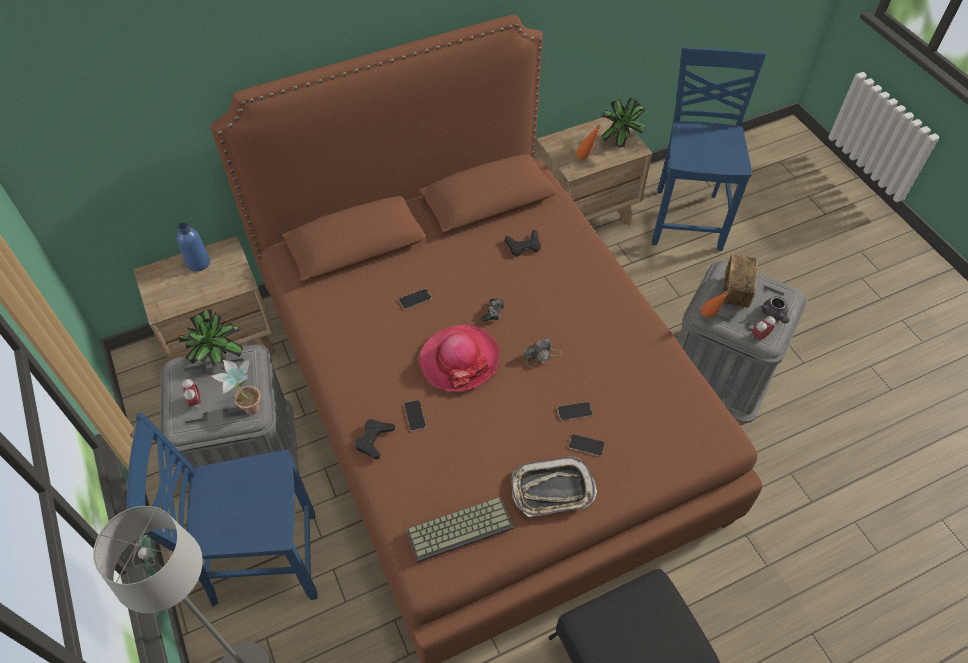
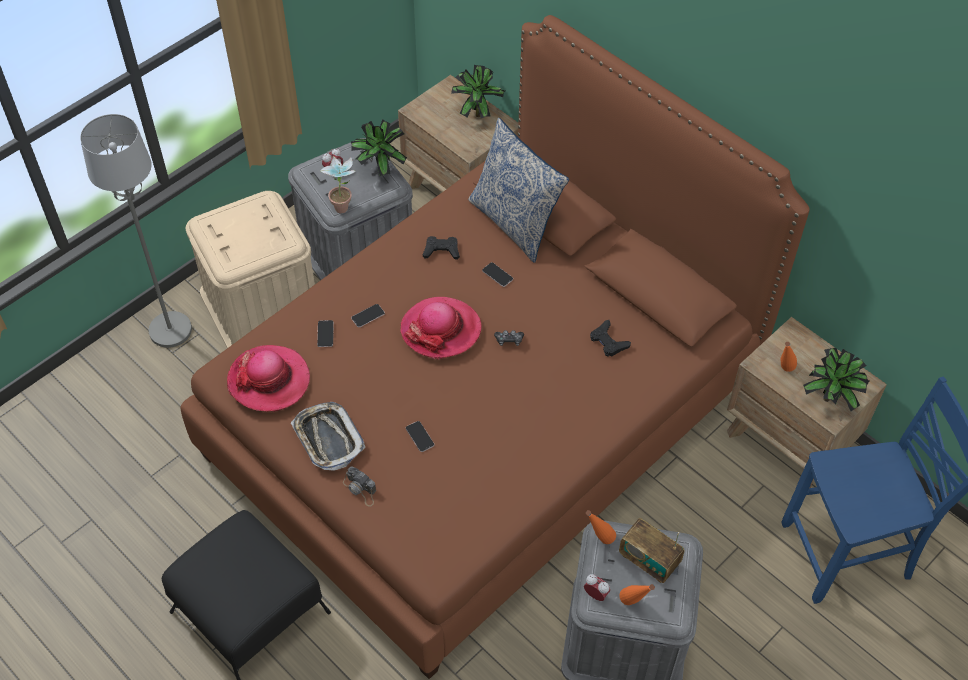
camera: 70 degrees right, 0 degrees up
blue chair [127,413,318,606] -> beige storage box [186,191,315,348]
blue bottle [177,222,210,272] -> potted plant [451,65,505,118]
black game controller [355,419,395,459] -> black game controller moved to [423,236,460,260]
keyboard [406,497,514,563] -> hat [227,345,310,412]
camera [524,338,562,367] -> camera moved to [343,467,376,507]
phone [568,434,605,456] -> phone moved to [317,320,334,347]
radio [723,254,758,309] -> radio turned 135 degrees counterclockwise [619,518,685,583]
grey teapot [761,296,789,324] -> orange bottle [619,584,655,605]
none -> pillow [468,118,569,263]

